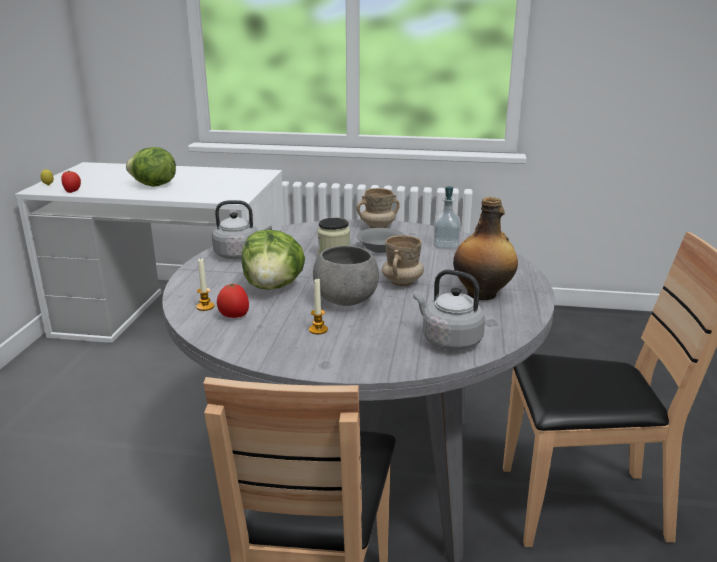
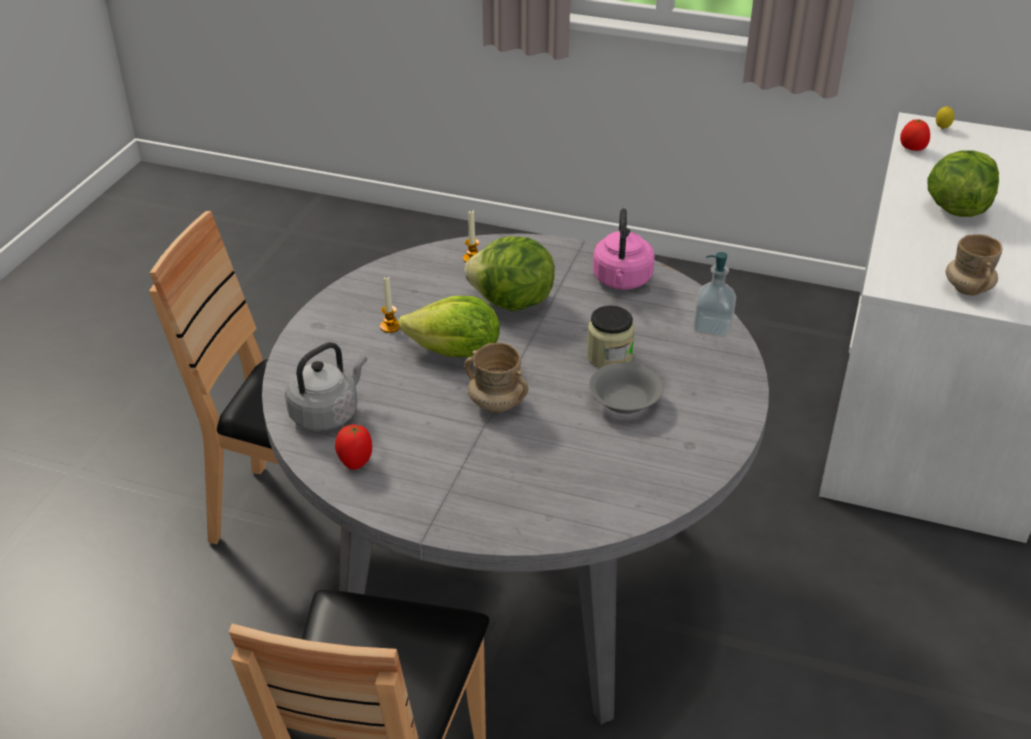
camera: 100 degrees right, 15 degrees up
grey kettle [212,200,272,259] -> pink kettle [593,208,655,290]
tomato [217,283,249,318] -> tomato moved to [335,424,372,470]
grey bowl [313,246,379,306] -> lettuce [398,296,500,357]
beige mug [357,188,400,228] -> beige mug moved to [946,234,1002,295]
soap dispenser [433,186,461,250] -> soap dispenser moved to [693,252,736,337]
bottle [453,197,518,300] -> none

